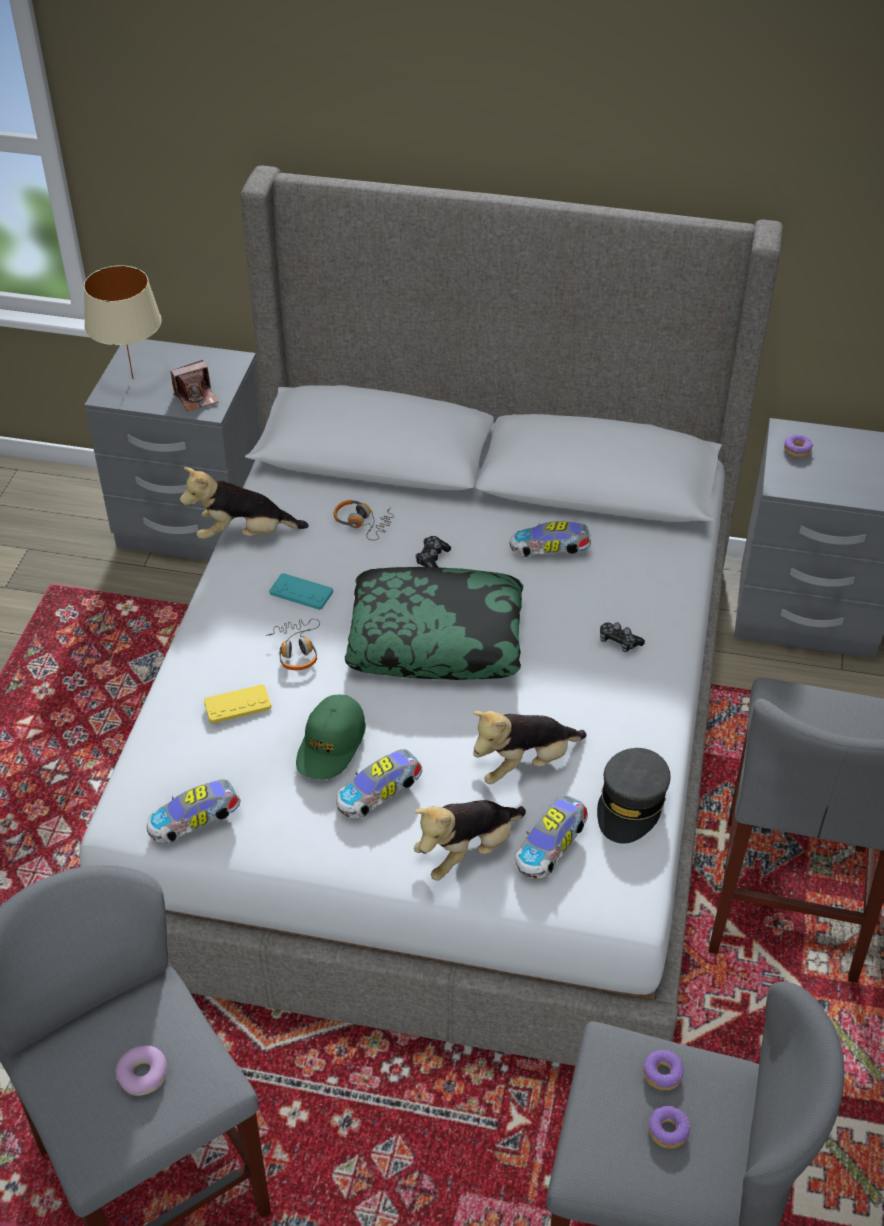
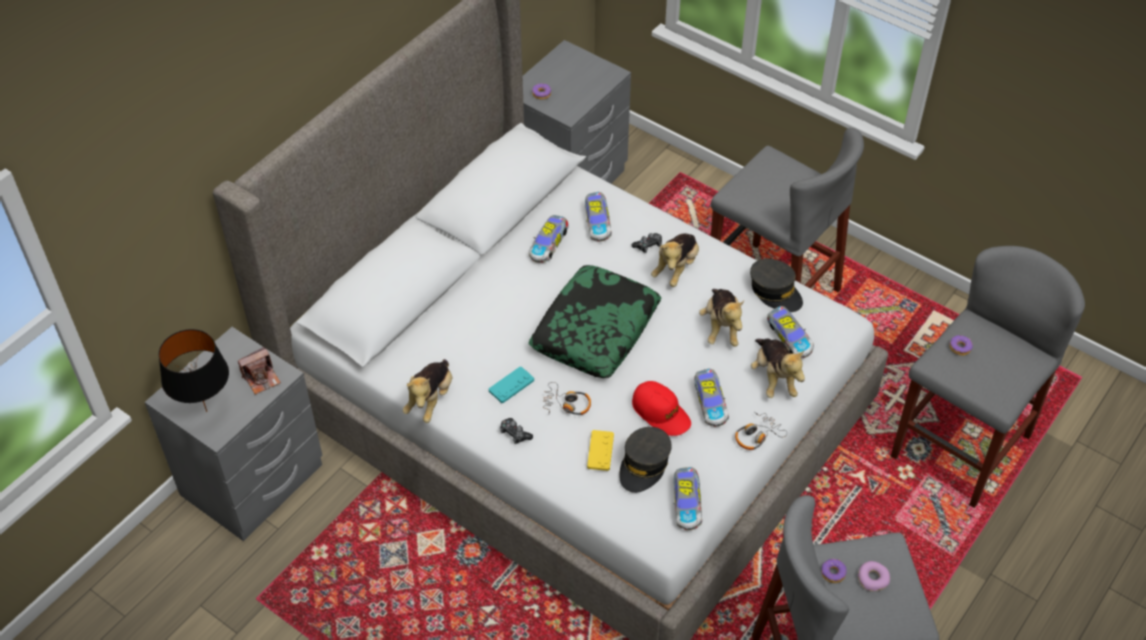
camera: 65 degrees left, 5 degrees up
beige table lamp [84,265,162,379] -> black table lamp [158,329,229,412]
camera [170,360,218,412] -> camera turned 60 degrees clockwise [238,347,281,395]
green cap [296,695,366,780] -> red cap [632,381,691,436]
headphones [334,500,394,540] -> headphones moved to [735,412,787,450]
game controller [415,536,451,568] -> game controller moved to [500,418,533,444]
donut [648,1106,690,1149] -> donut moved to [821,558,847,583]
none -> toy car [585,192,612,242]
none -> grey cap [619,427,671,493]
none -> plush toy [651,233,699,287]

